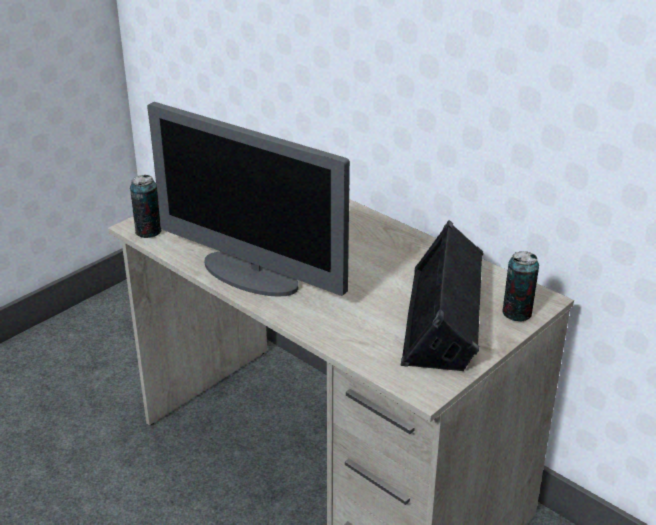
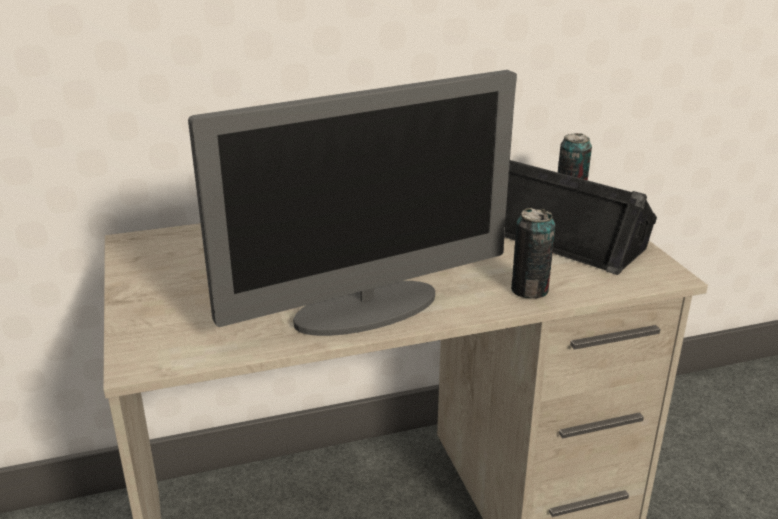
camera: 60 degrees left, 5 degrees down
can [130,175,161,238] -> can moved to [511,208,555,298]

